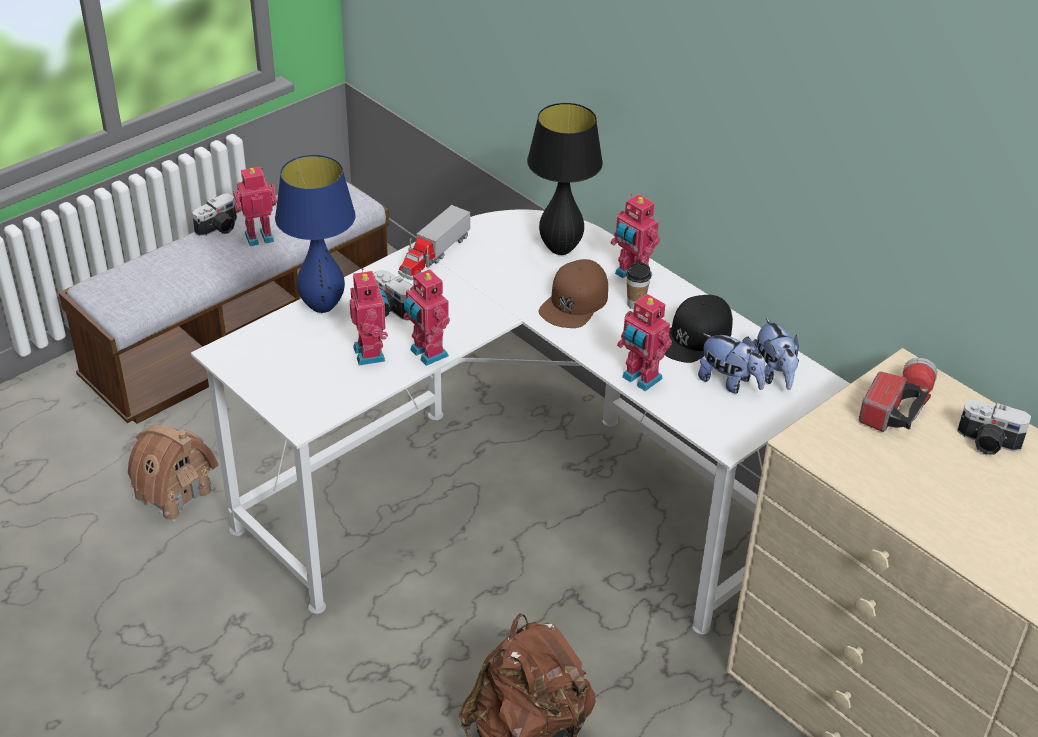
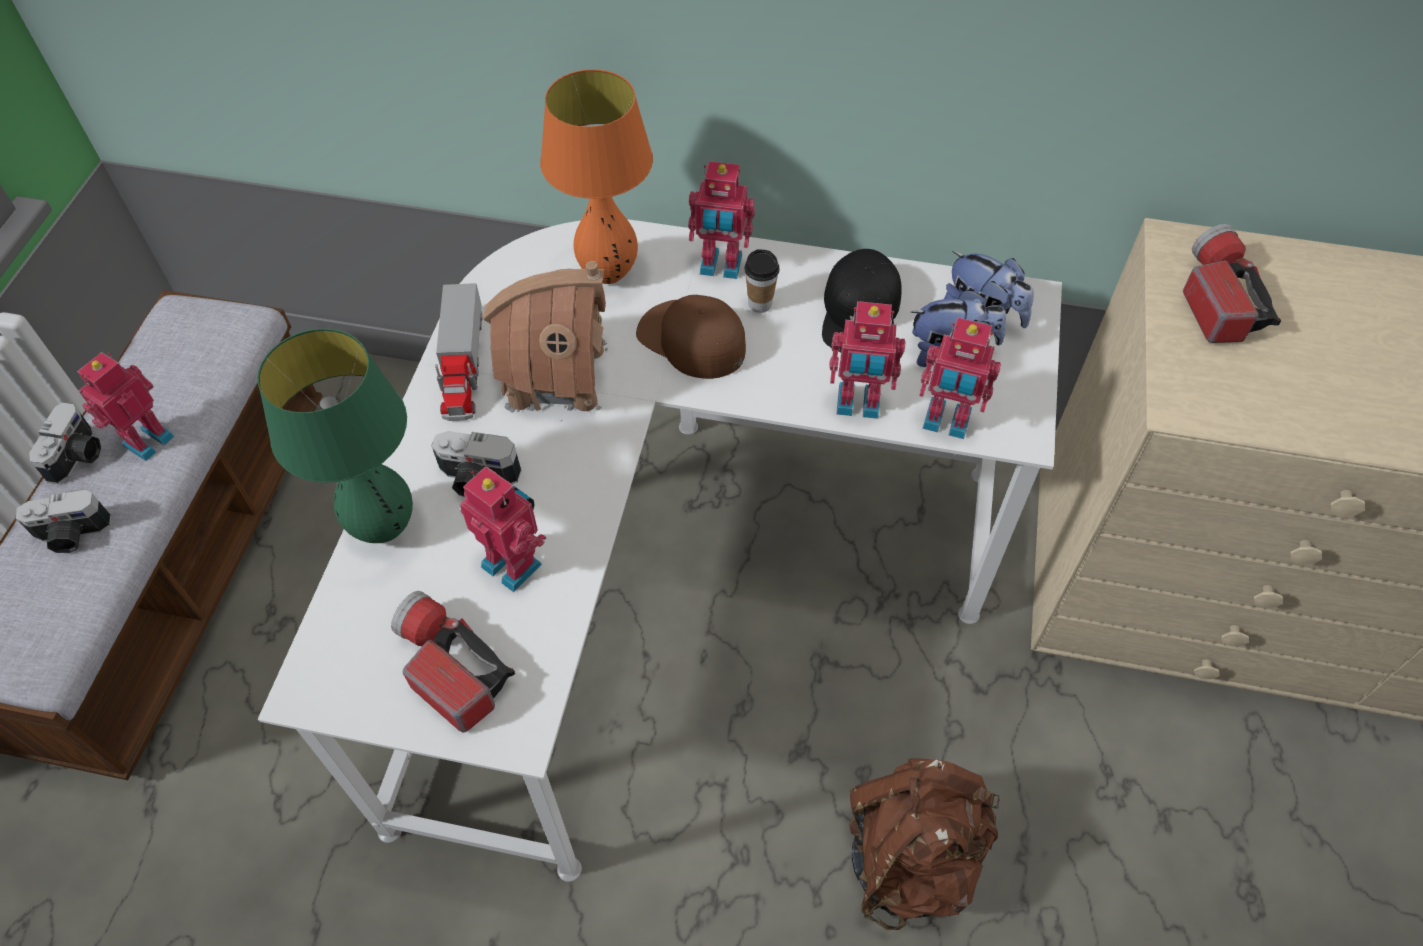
camera: 35 degrees left, 15 degrees up
toy house [128,425,219,522] -> toy house moved to [483,261,608,421]
blue table lamp [275,155,356,313] -> green table lamp [257,329,413,543]
toy robot [403,268,450,366] -> toy robot moved to [919,317,1001,439]
black table lamp [527,103,603,255] -> orange table lamp [540,69,653,284]
brown cap [539,259,608,328] -> brown cap turned 135 degrees clockwise [636,295,746,379]
camera [957,400,1031,454] -> camera moved to [15,490,111,553]
none -> flashlight [391,591,515,732]

